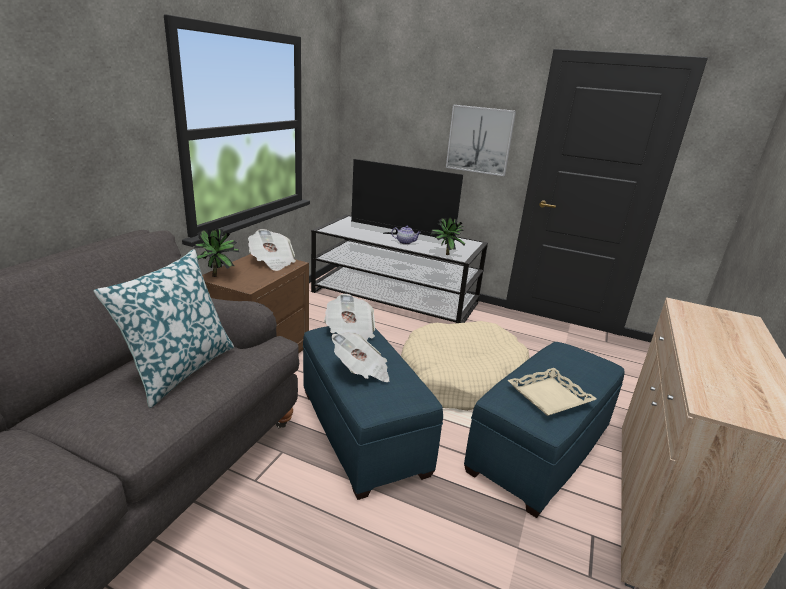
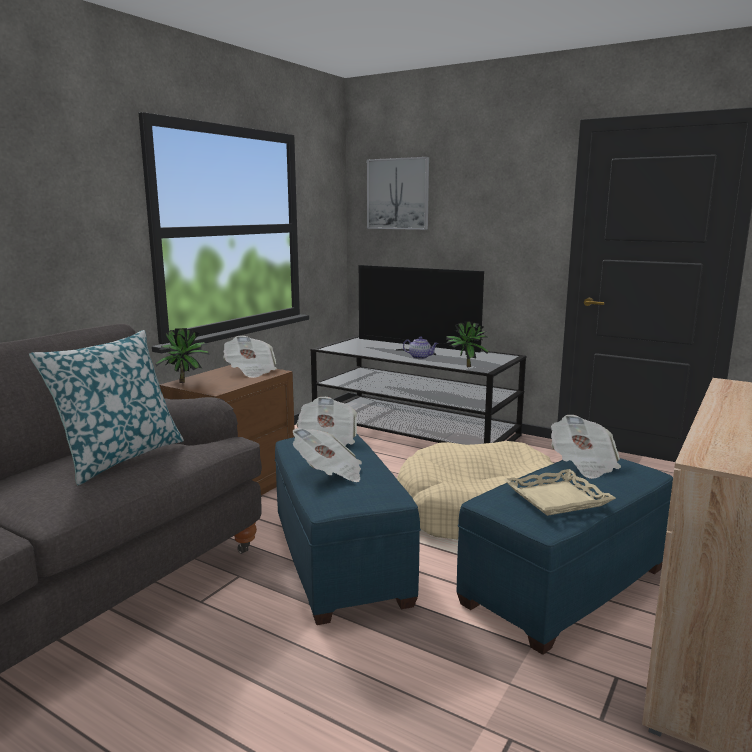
camera: 10 degrees right, 10 degrees down
picture [446,105,516,176] -> picture moved to [367,157,429,230]
none -> newspaper [551,415,621,479]

